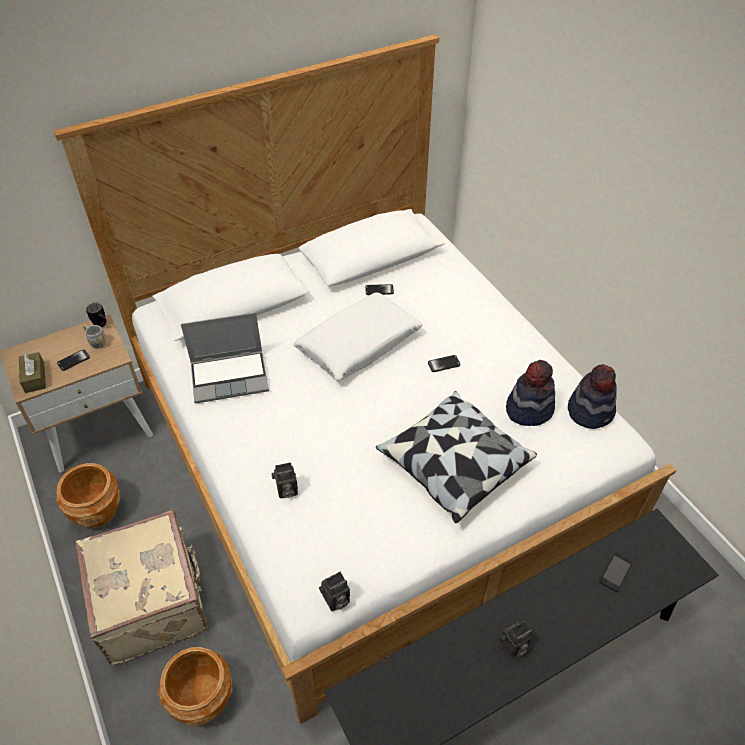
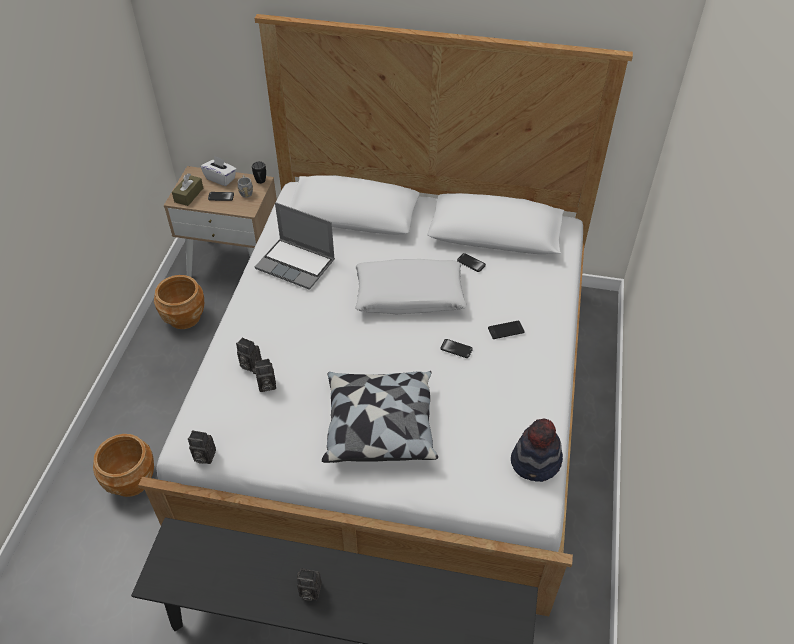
camera: 40 degrees right, 0 degrees up
beige suitcase [76,510,208,665] -> none
hat [506,360,555,426] -> none
phone [599,552,633,592] -> phone moved to [488,321,525,339]
none -> white tissue box [201,156,237,186]
none -> camera [252,359,276,392]

